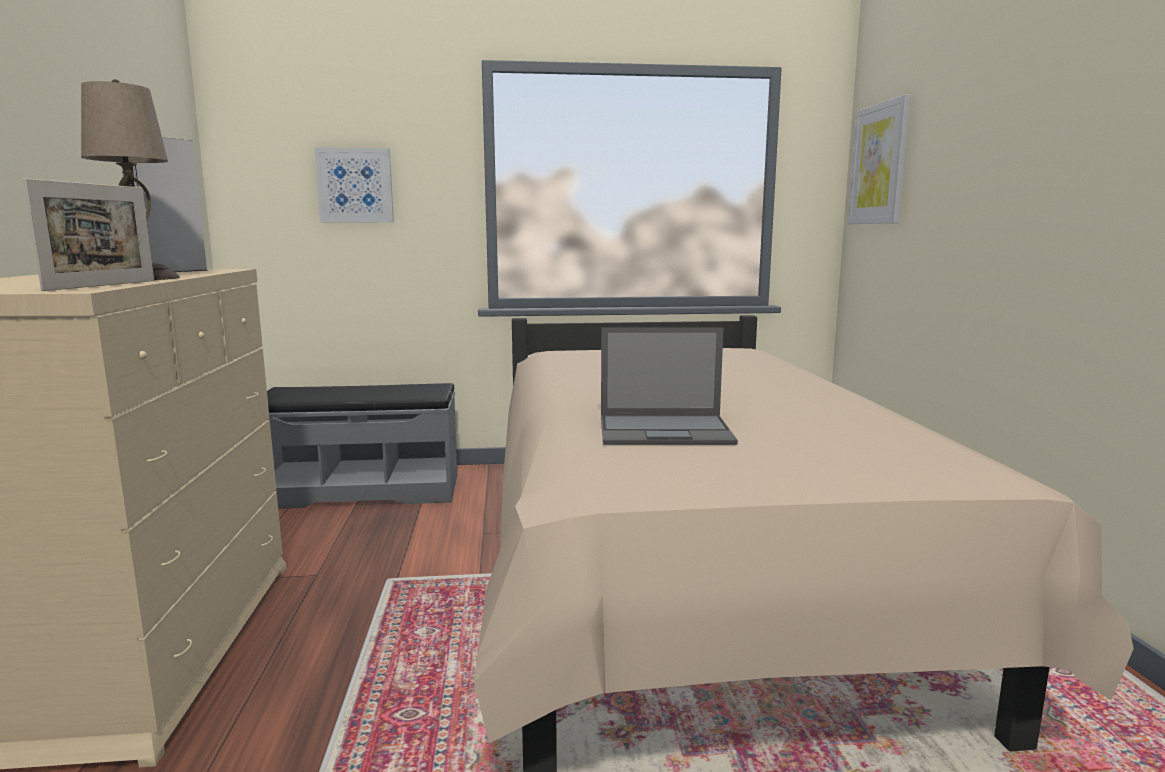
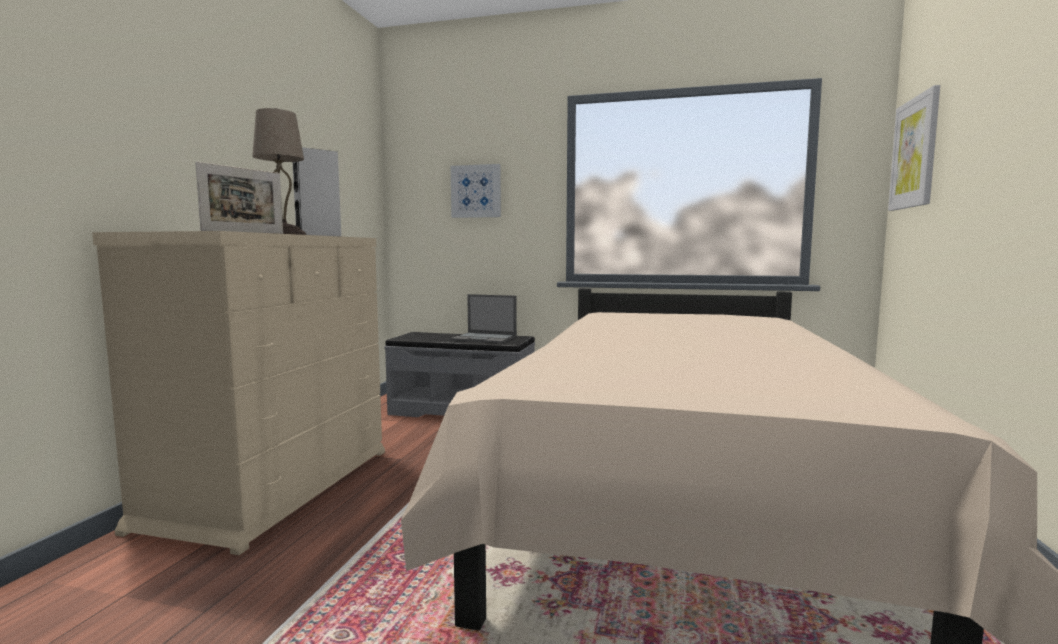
camera: 20 degrees right, 5 degrees down
laptop [601,328,738,445] -> laptop moved to [450,294,517,343]

